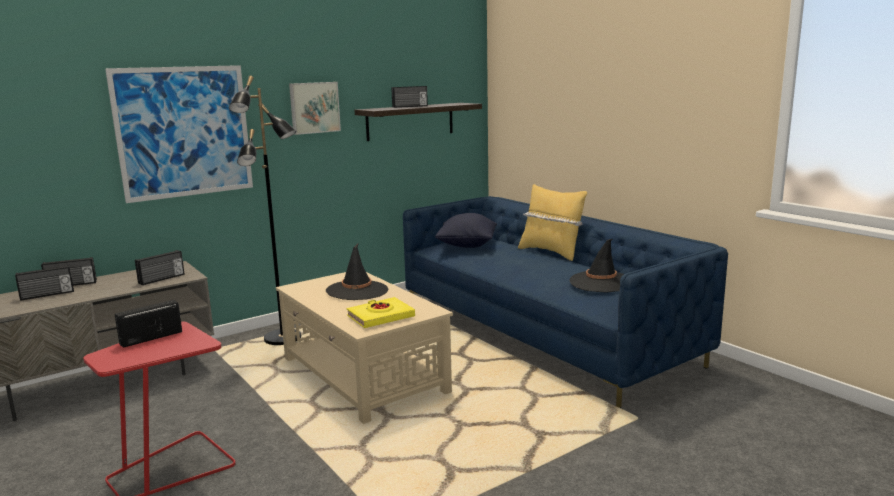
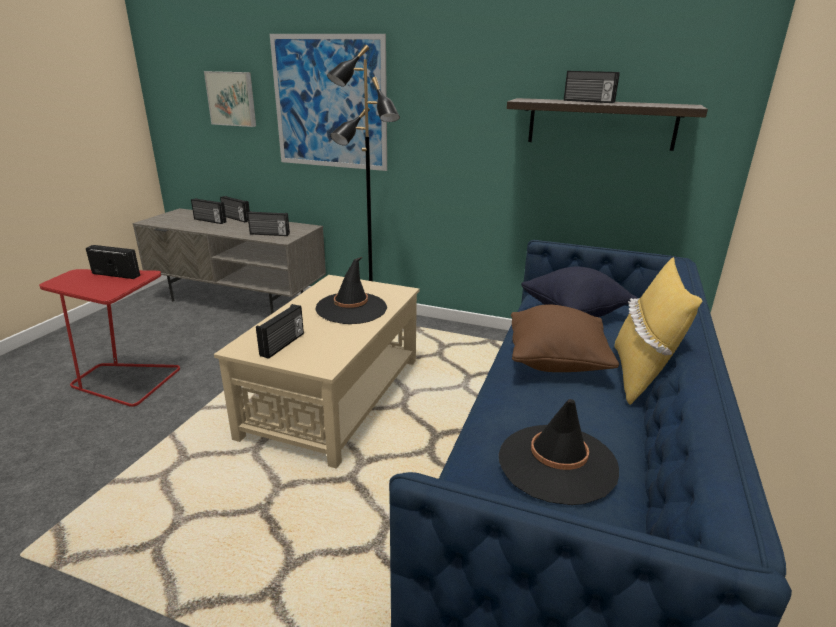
camera: 55 degrees right, 10 degrees up
picture [289,82,341,135] -> picture moved to [204,71,256,127]
yellow book [347,297,415,328] -> radio [256,304,304,359]
none -> brown pillow [511,305,619,372]

